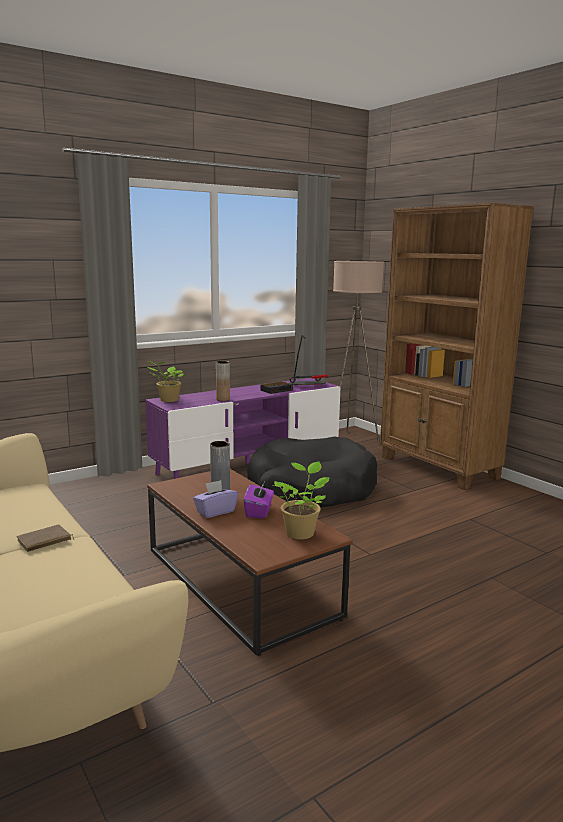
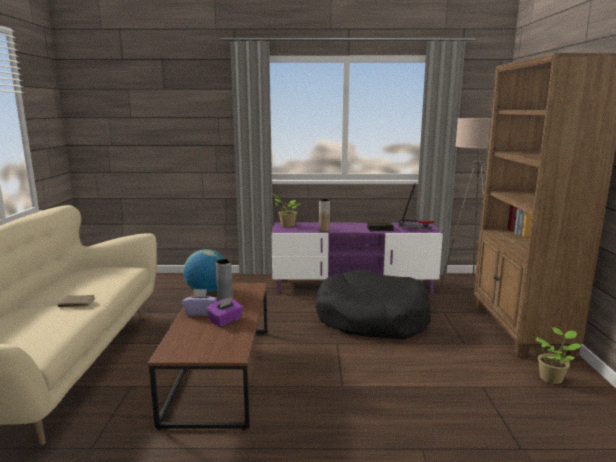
camera: 35 degrees right, 0 degrees up
potted plant [272,461,330,539] -> potted plant moved to [535,327,581,384]
none -> globe [183,249,224,293]

